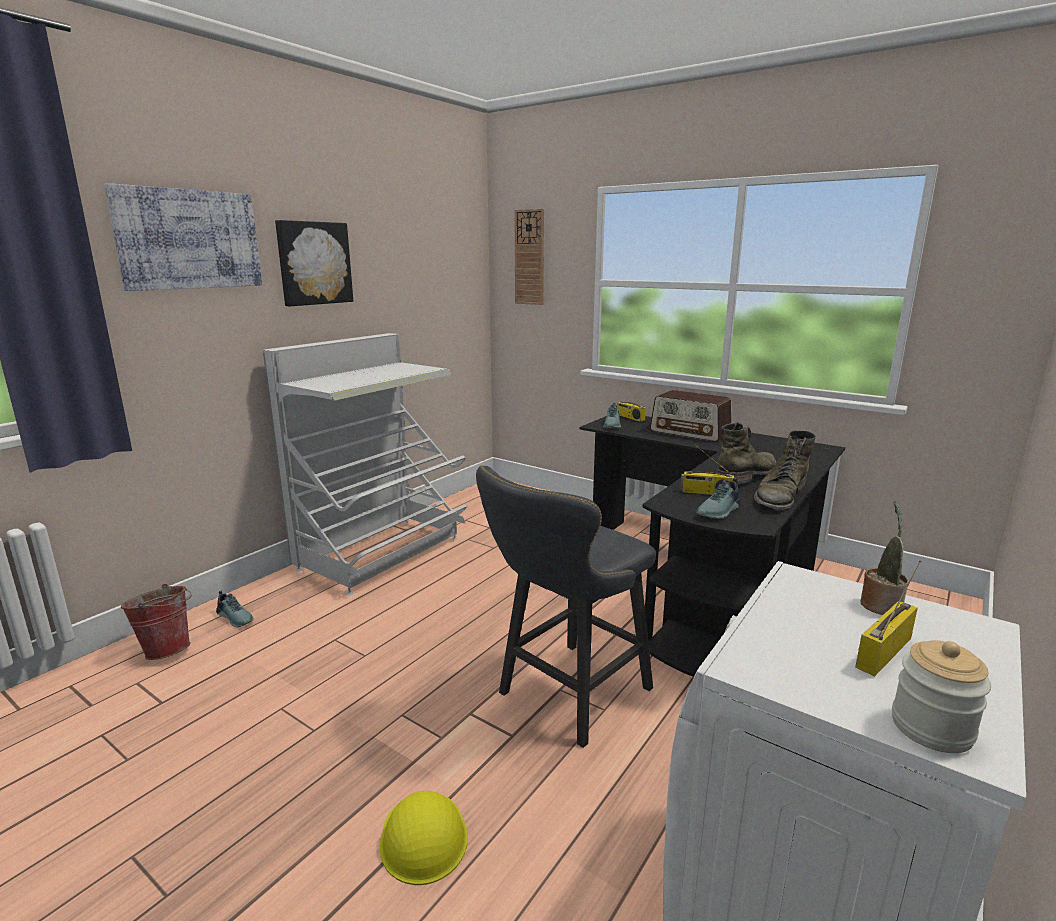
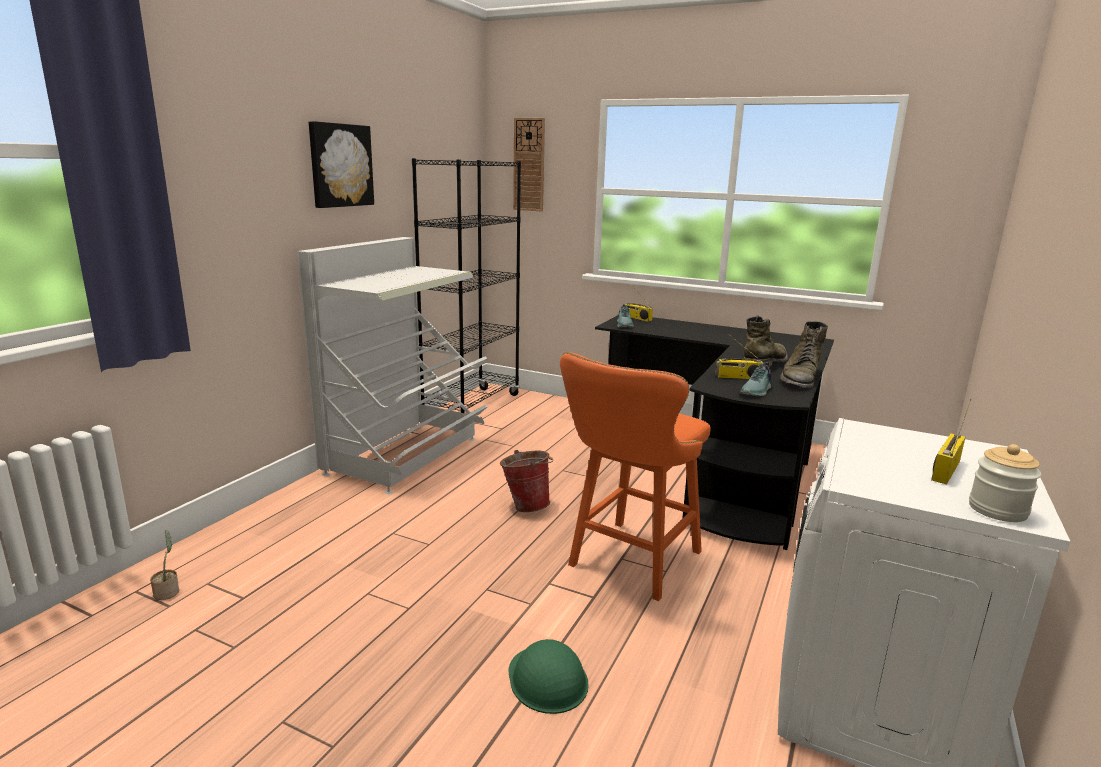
camera: 10 degrees left, 0 degrees up
picture [104,183,262,291] -> none
bucket [121,584,192,660] -> bucket moved to [500,450,553,512]
shoe [216,591,254,627] -> none
yellow hard hat [380,791,468,885] -> green hard hat [509,639,588,714]
grey stool [476,465,656,748] -> orange stool [560,352,711,601]
radio [650,390,731,442] -> none
potted plant [861,501,908,615] -> potted plant moved to [150,530,179,600]
none -> black bookcase [412,158,521,413]

